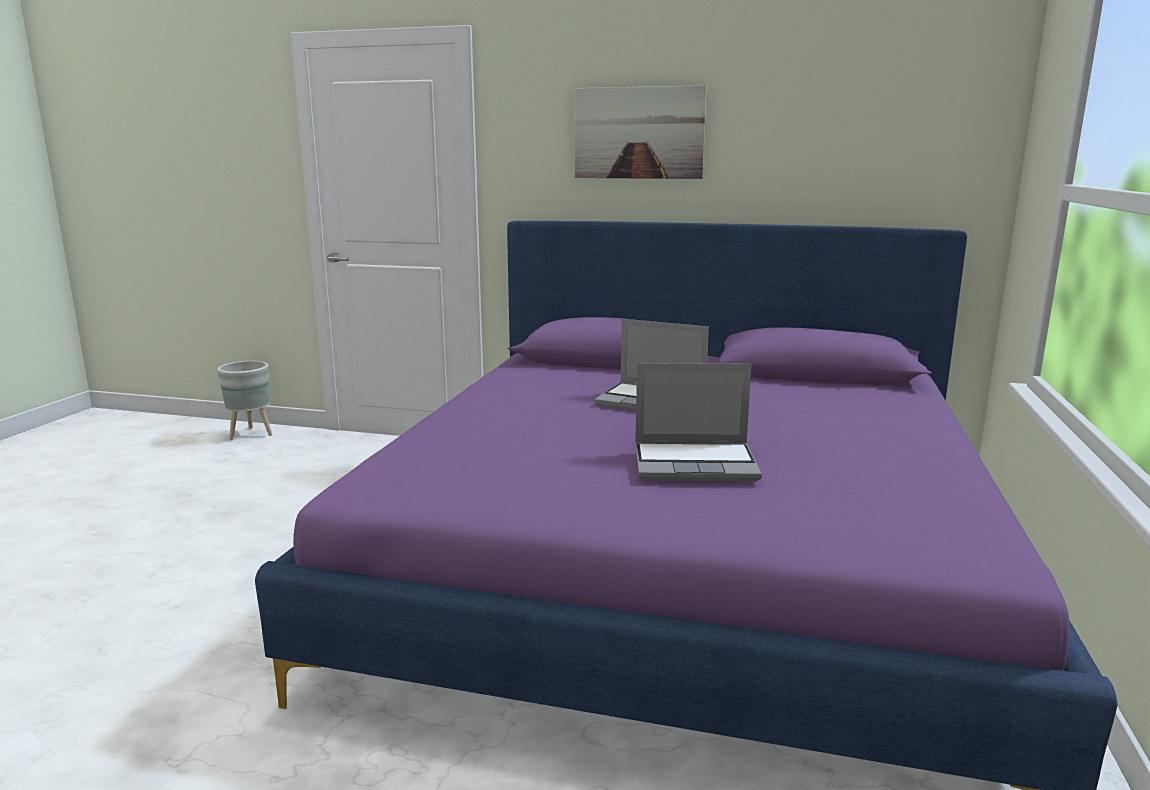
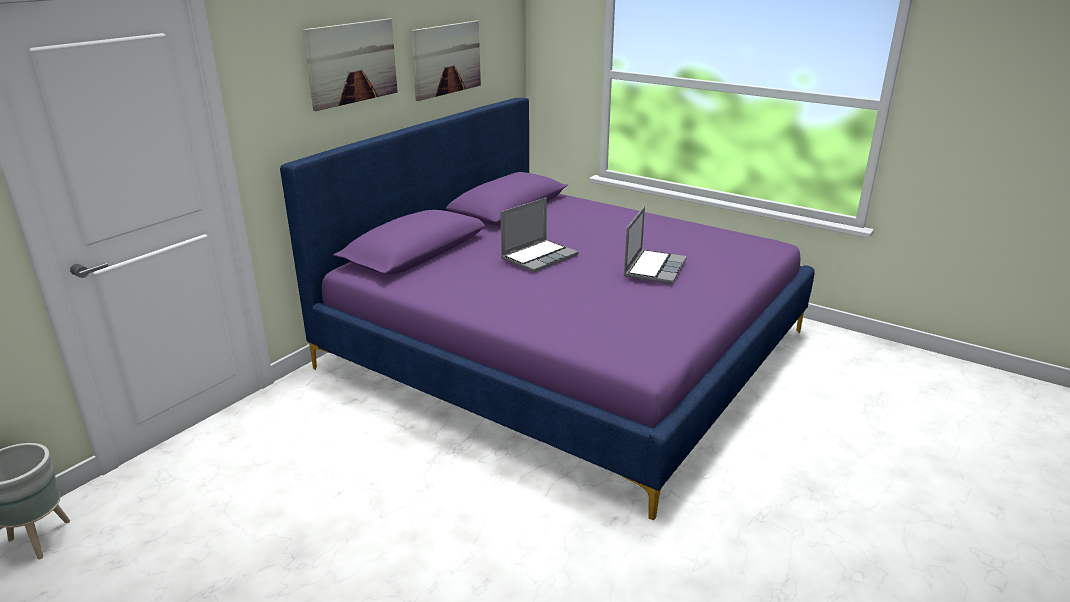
camera: 70 degrees left, 10 degrees up
none -> picture [411,21,481,101]

